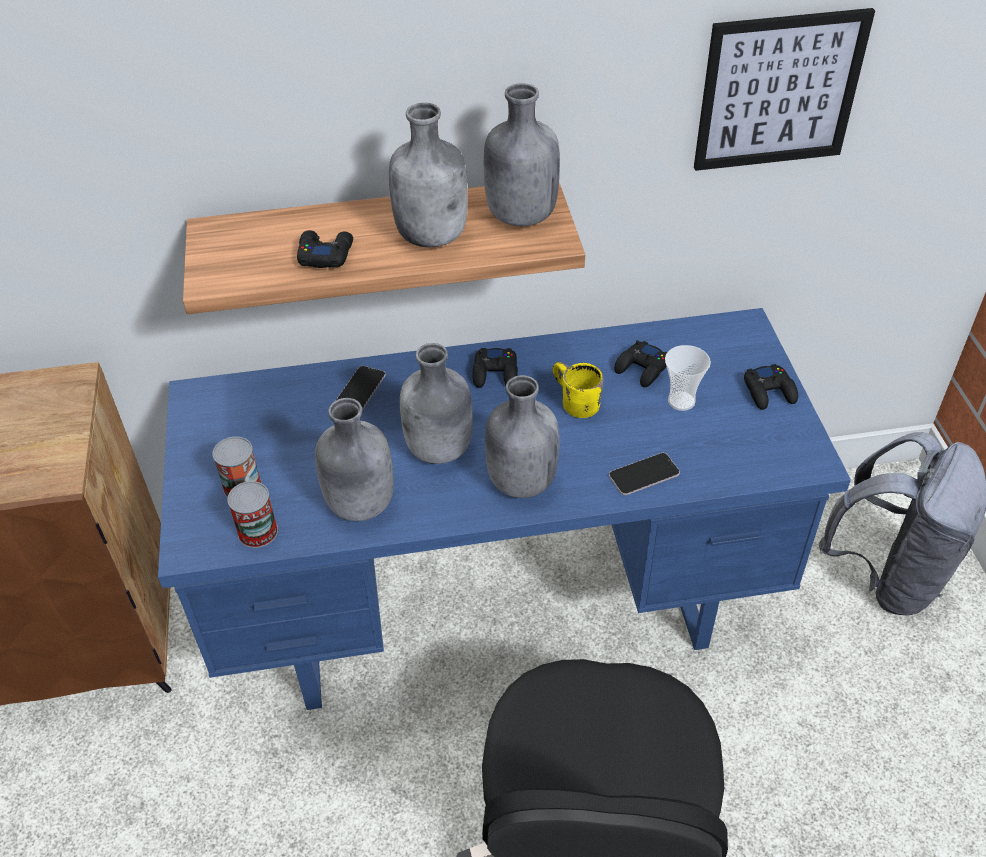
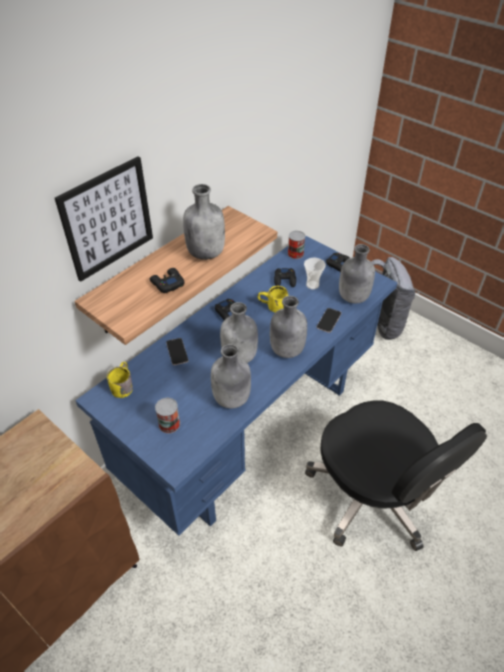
camera: 40 degrees left, 0 degrees up
can [227,481,278,548] -> can moved to [288,231,305,259]
grey bottle [484,83,560,226] -> grey bottle moved to [339,244,375,303]
picture [694,8,875,171] -> picture moved to [55,157,153,282]
none -> yellow mug [107,362,133,398]

